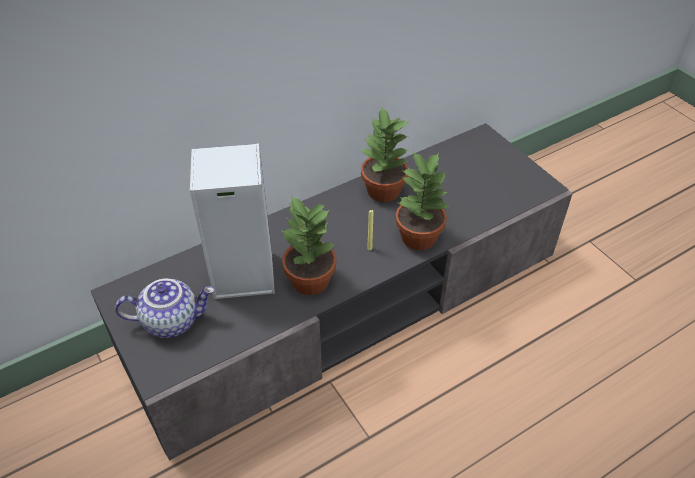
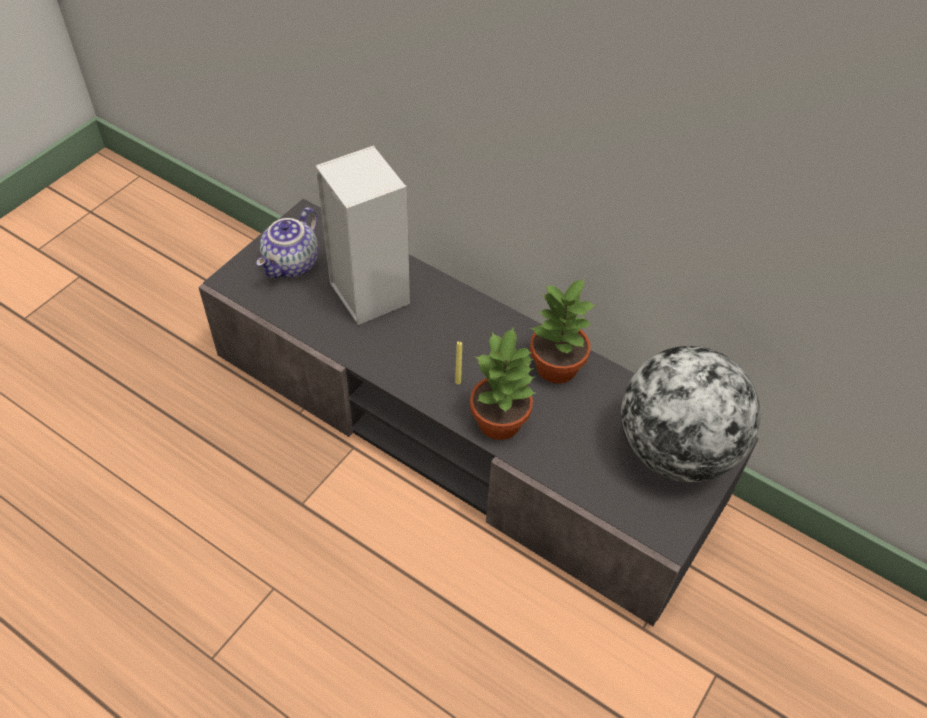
camera: 65 degrees right, 5 degrees up
teapot [115,279,214,338] -> teapot turned 60 degrees clockwise [256,207,318,278]
potted plant [282,195,336,295] -> none
none -> globe [621,346,760,482]

